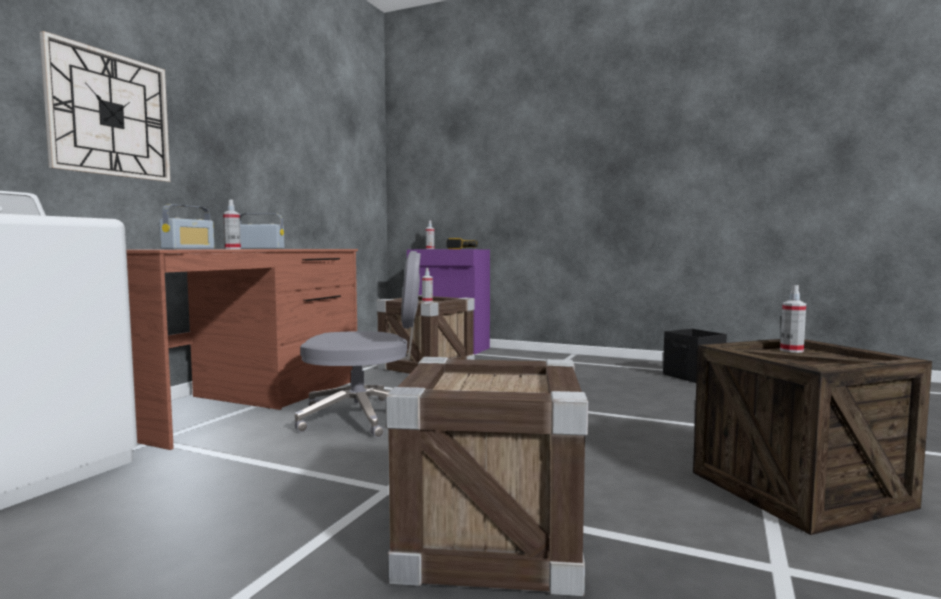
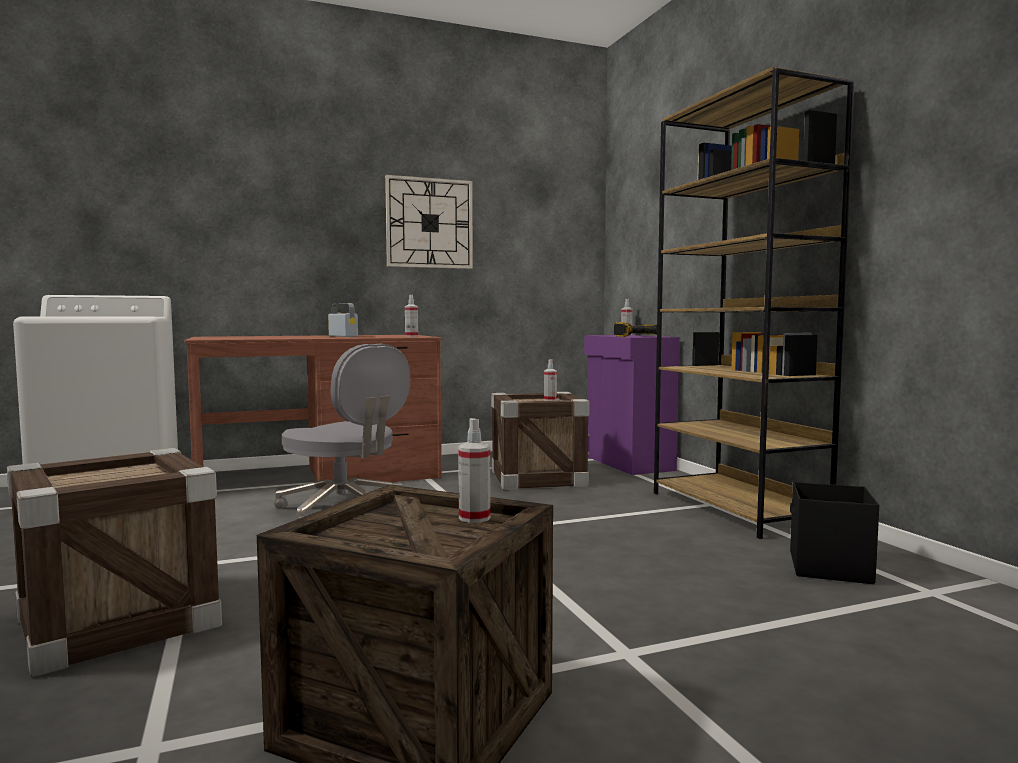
camera: 45 degrees right, 0 degrees up
wall clock [40,31,170,182] -> wall clock moved to [385,175,473,269]
radio [159,204,214,249] -> none
spray bottle [223,199,241,249] -> spray bottle moved to [405,295,418,337]
none -> brown bookcase [654,67,854,539]

